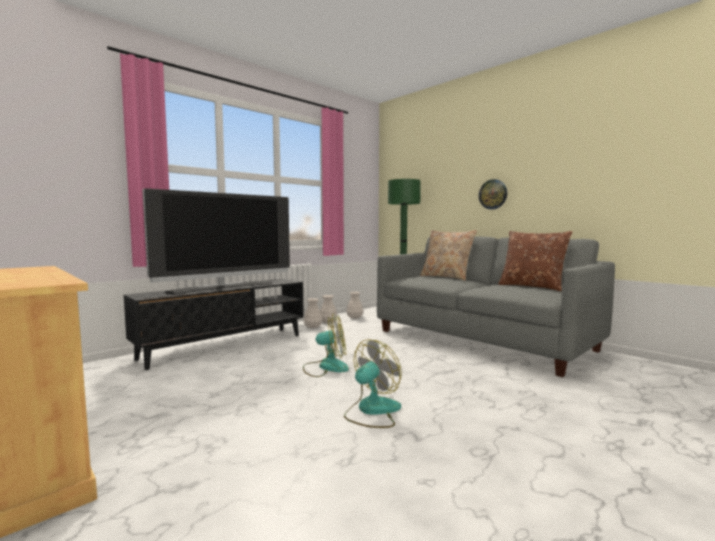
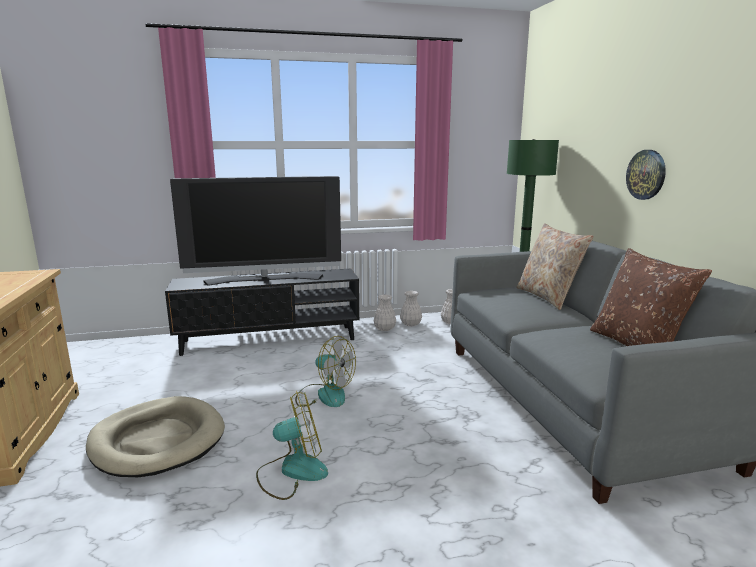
camera: 30 degrees right, 10 degrees up
none -> beige dog bed [86,396,225,477]

